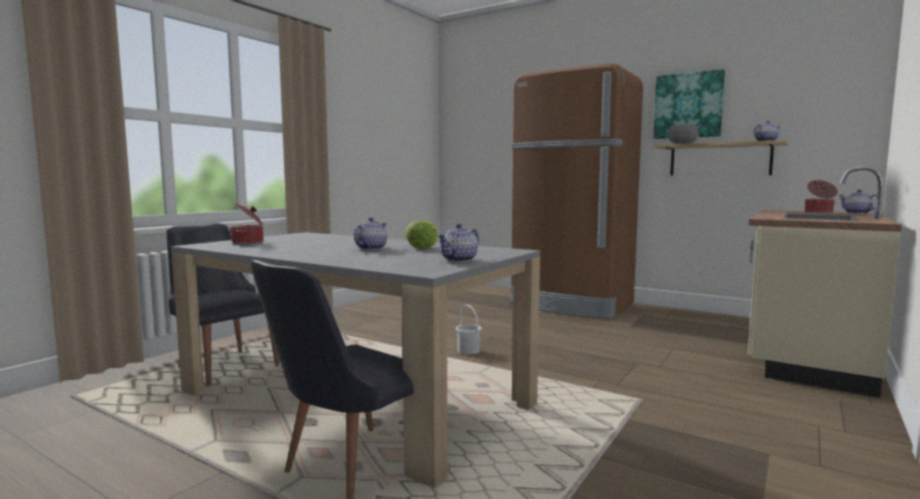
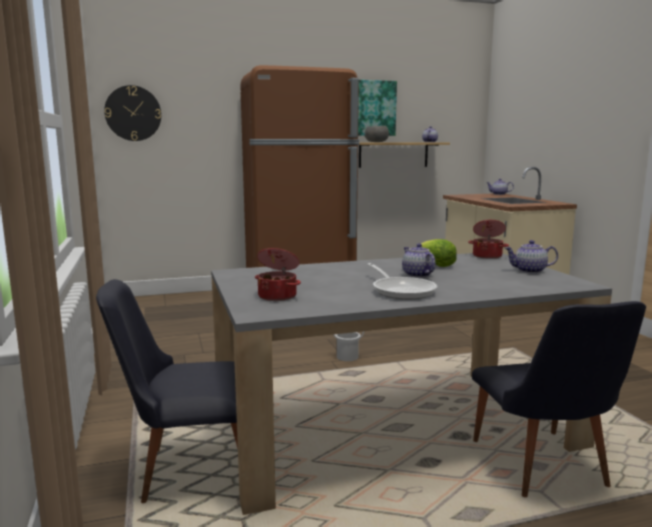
camera: 50 degrees left, 5 degrees up
teapot [437,224,479,262] -> teapot turned 105 degrees clockwise [505,240,558,273]
cooking pot [805,180,838,213] -> cooking pot moved to [468,220,509,259]
none -> wall clock [104,85,161,141]
none -> frying pan [367,263,438,300]

